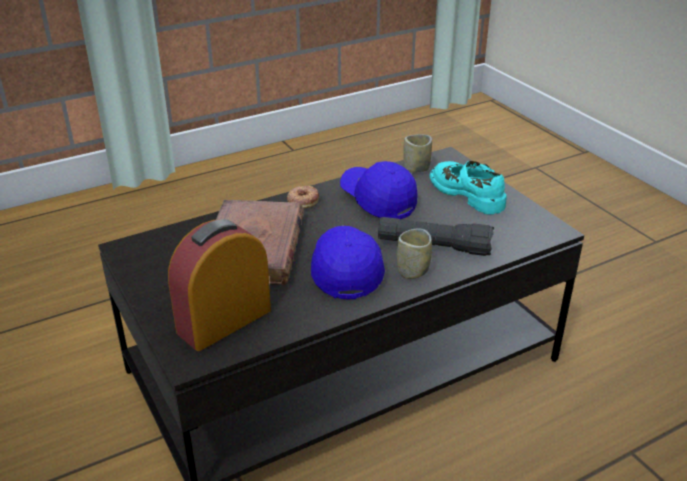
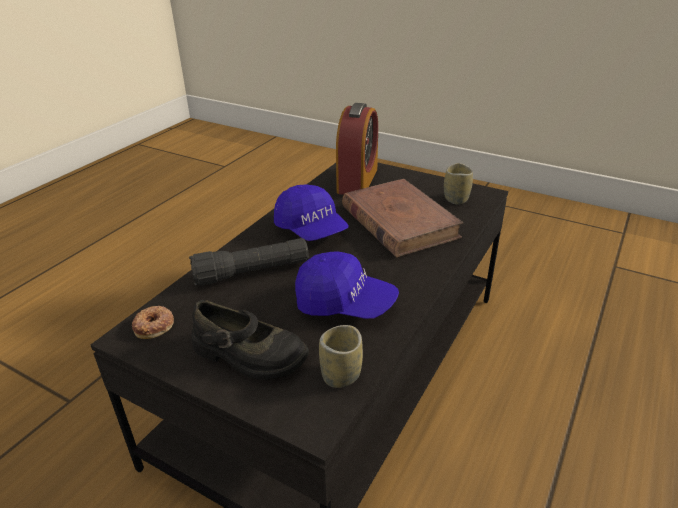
camera: 150 degrees right, 0 degrees up
donut [287,186,319,209] -> donut moved to [132,306,174,339]
cup [397,229,432,279] -> cup moved to [444,163,473,205]
turquoise shoe [430,161,506,215] -> black shoe [191,300,309,380]

